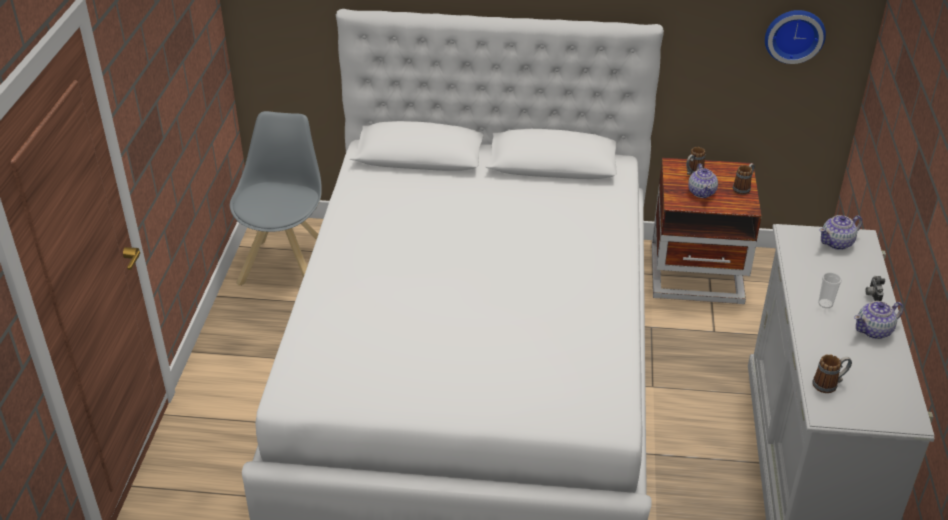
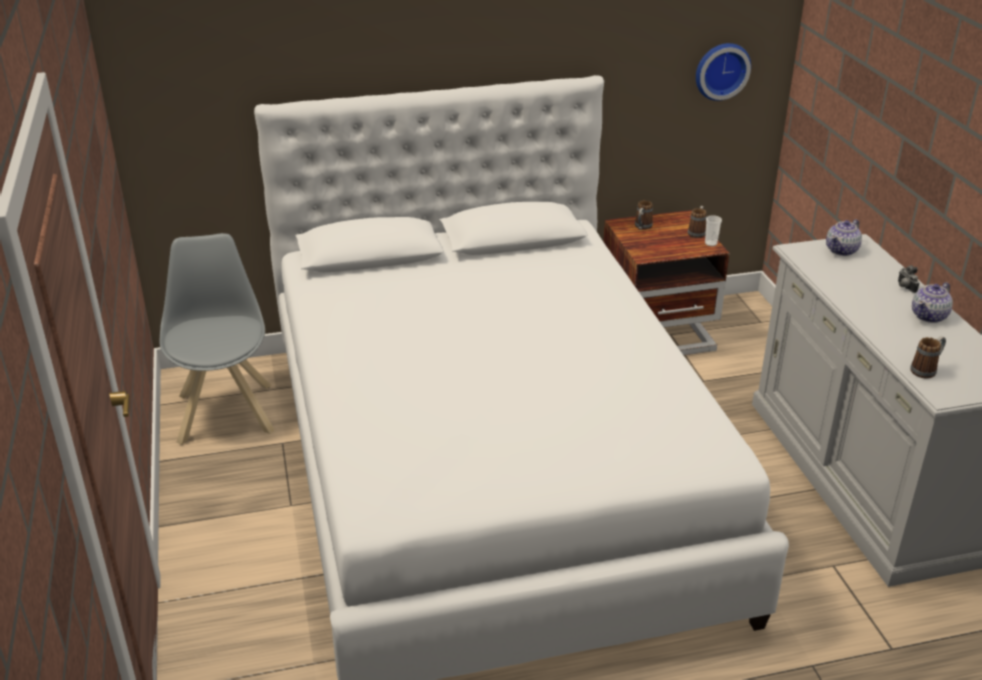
camera: 20 degrees left, 5 degrees down
teapot [688,164,718,198] -> none
cup [818,272,842,308] -> cup moved to [705,215,722,246]

